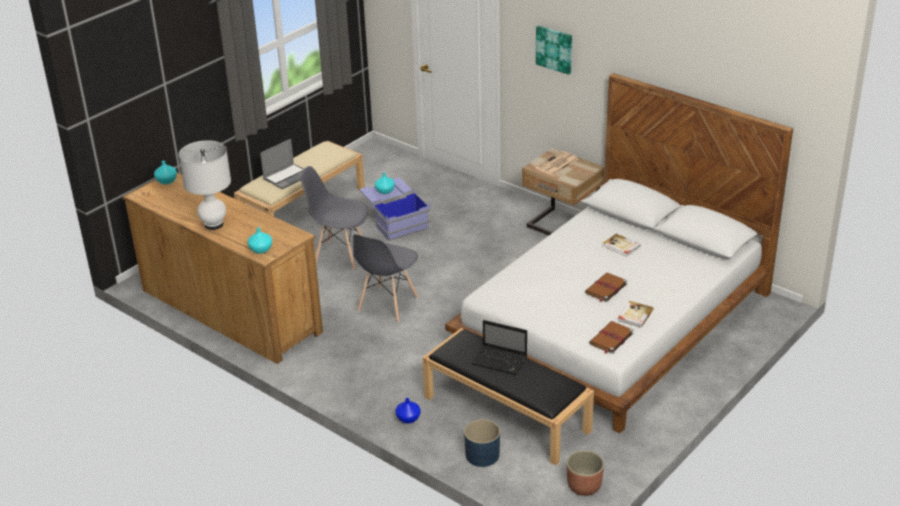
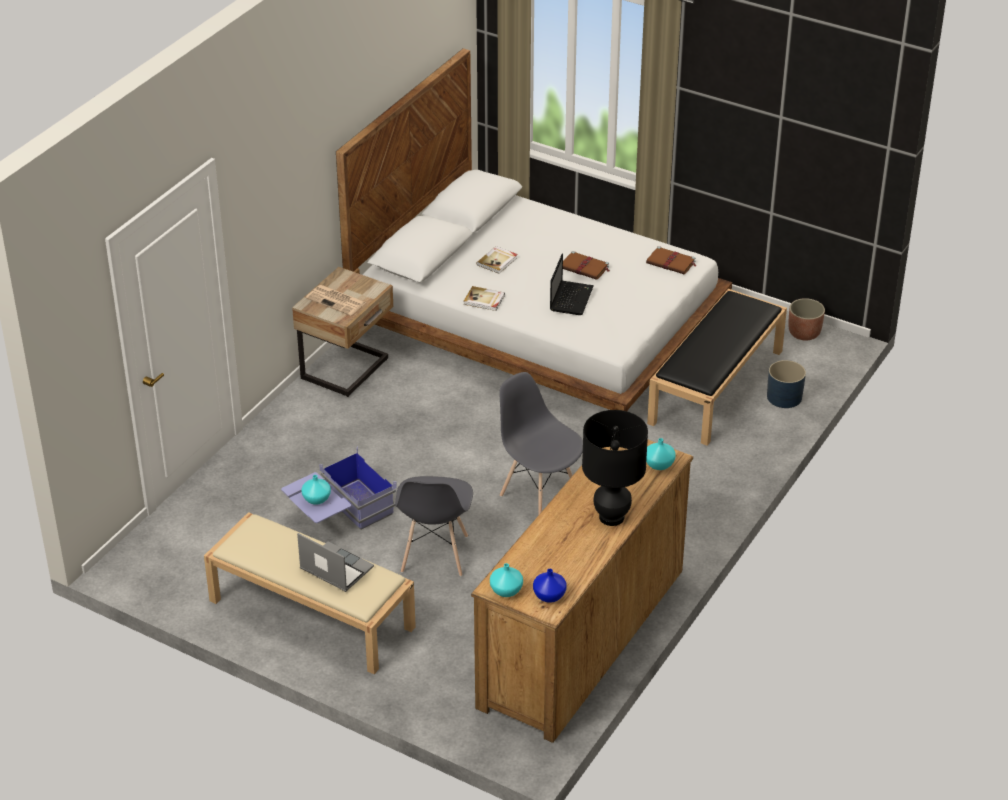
camera: 100 degrees left, 5 degrees up
white table lamp [179,140,231,230] -> black table lamp [582,410,648,526]
grey chair [353,234,418,322] -> grey chair turned 150 degrees counterclockwise [499,372,583,515]
blue vase [395,398,421,424] -> blue vase moved to [533,569,567,603]
laptop [471,320,527,375] -> laptop moved to [550,253,594,315]
picture [536,26,572,75] -> none
book [618,301,653,327] -> book moved to [463,286,505,311]

